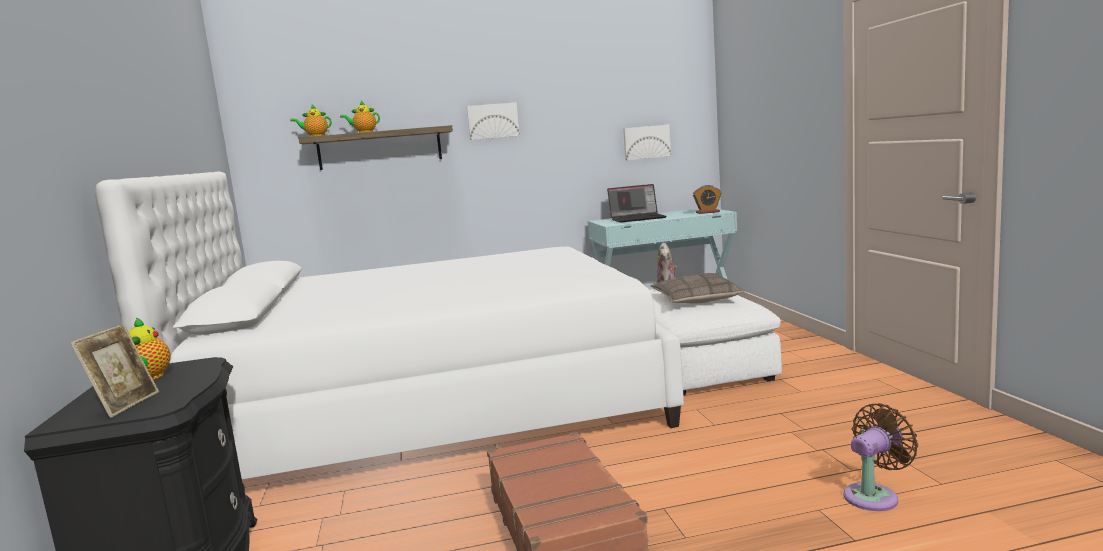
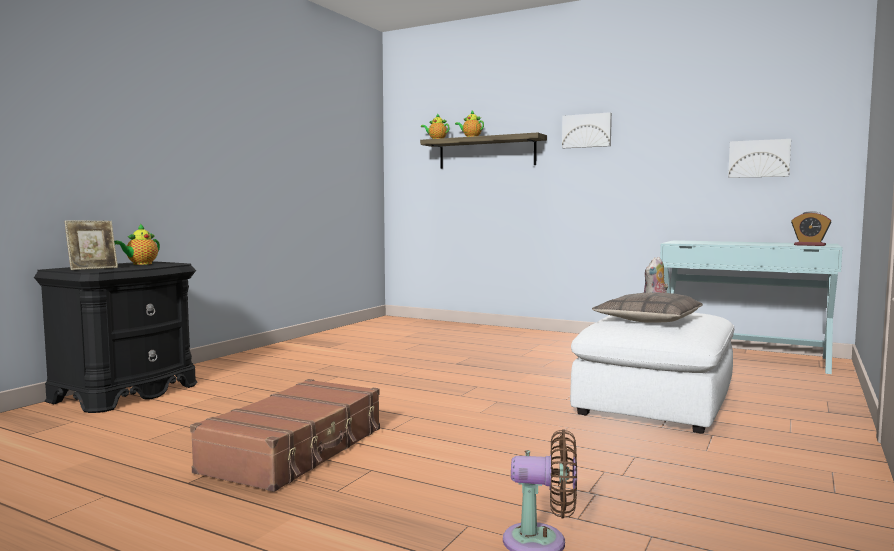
camera: 40 degrees right, 5 degrees down
white bed [95,172,684,479] -> none
laptop [607,184,667,223] -> none

